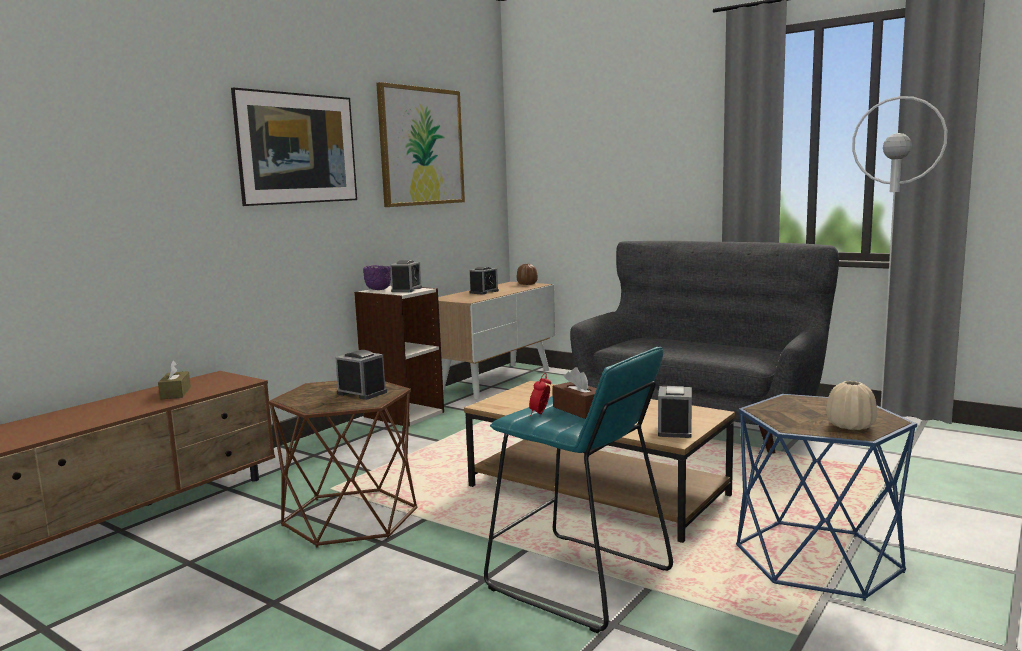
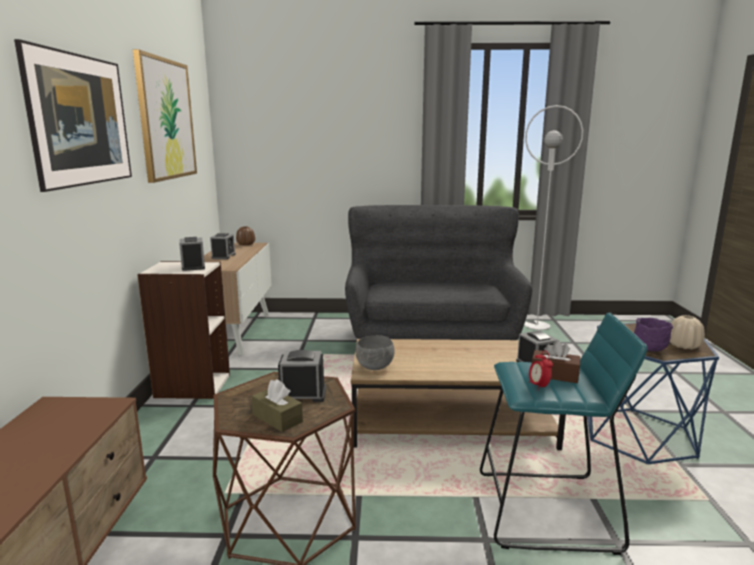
camera: 35 degrees left, 5 degrees up
brown tissue box [158,360,191,400] -> brown tissue box moved to [252,379,303,432]
purple bowl [363,265,391,290] -> purple bowl moved to [634,318,673,352]
none -> grey bowl [355,335,395,370]

